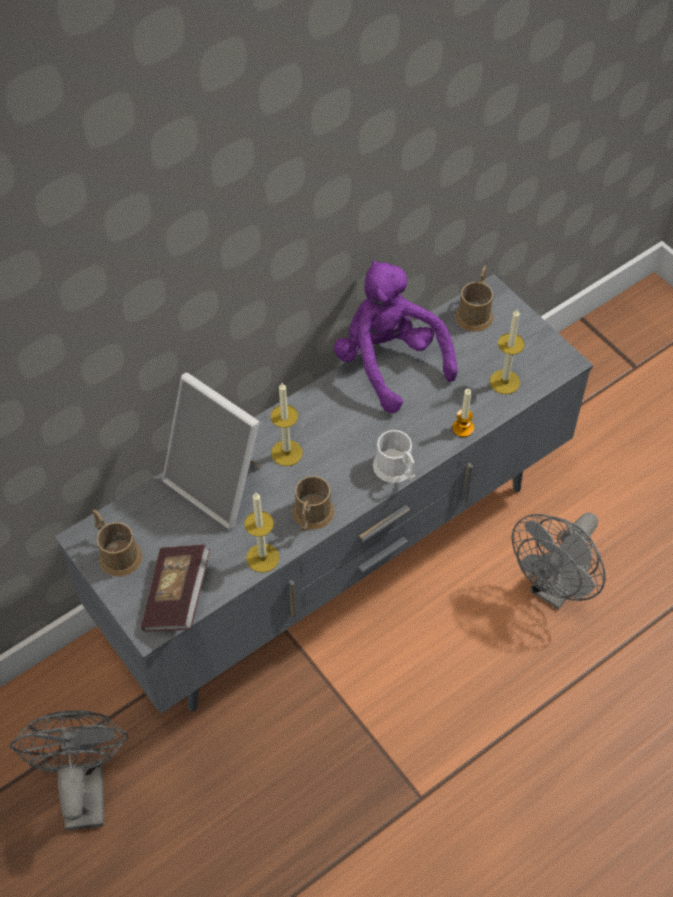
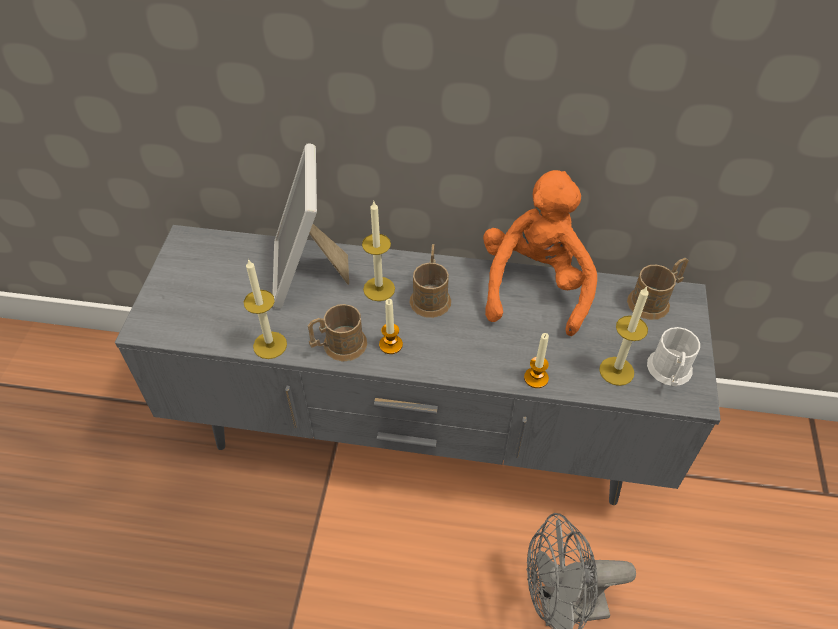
camera: 45 degrees right, 5 degrees down
grey fan [10,710,128,831] -> none
brown mug [92,510,142,577] -> brown mug moved to [409,244,451,318]
book [141,545,210,632] -> none
purple plush toy [334,260,457,413] -> orange plush toy [483,170,597,336]
white mug [373,430,415,483] -> white mug moved to [647,327,700,386]
none -> candle [379,299,403,354]

